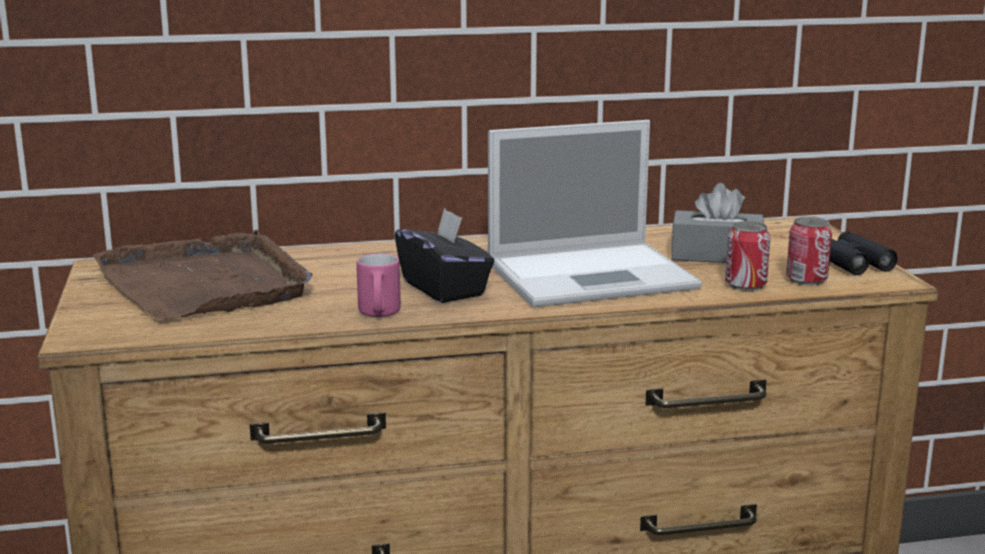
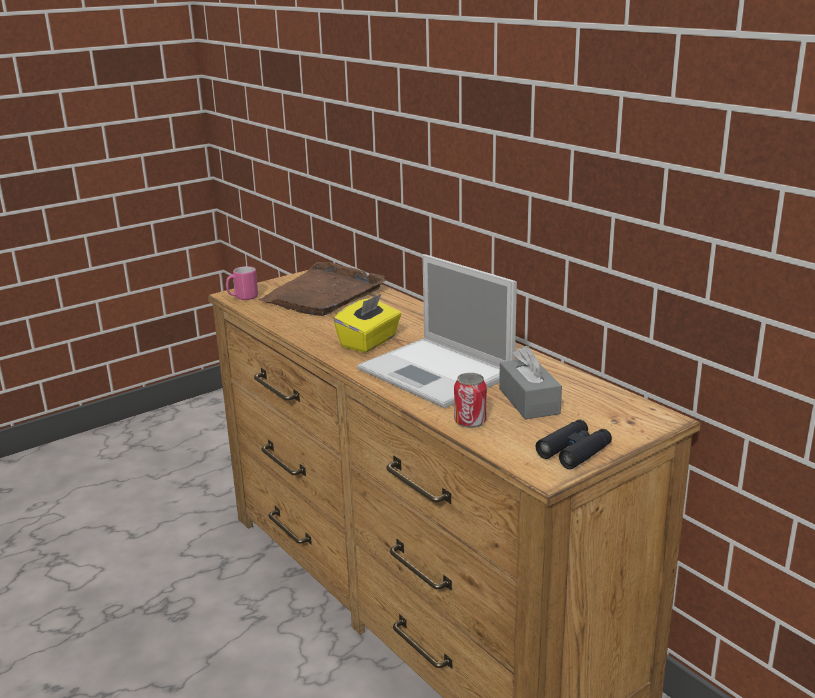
camera: 65 degrees right, 5 degrees up
pink mug [356,254,401,317] -> pink mug moved to [226,266,258,300]
black tissue box [395,208,494,303] -> yellow tissue box [333,293,401,353]
can [786,217,832,286] -> none

